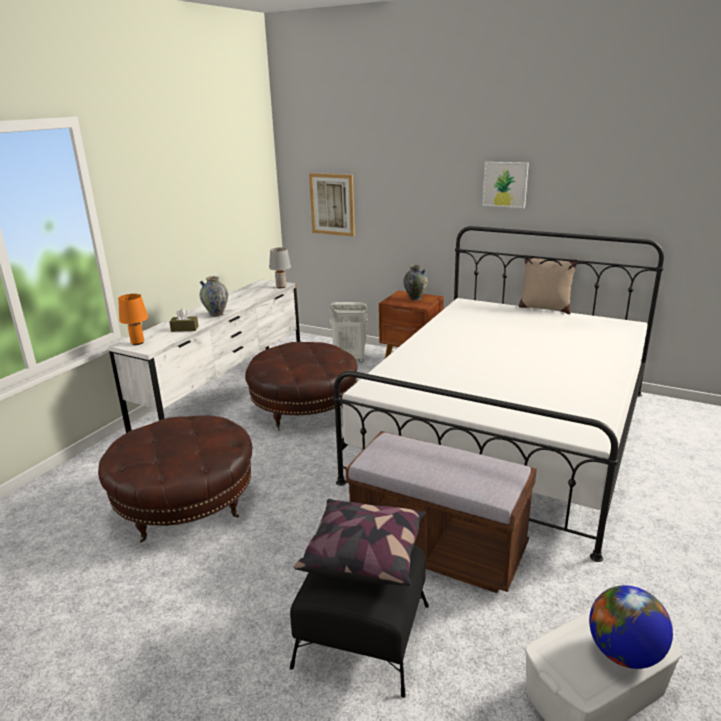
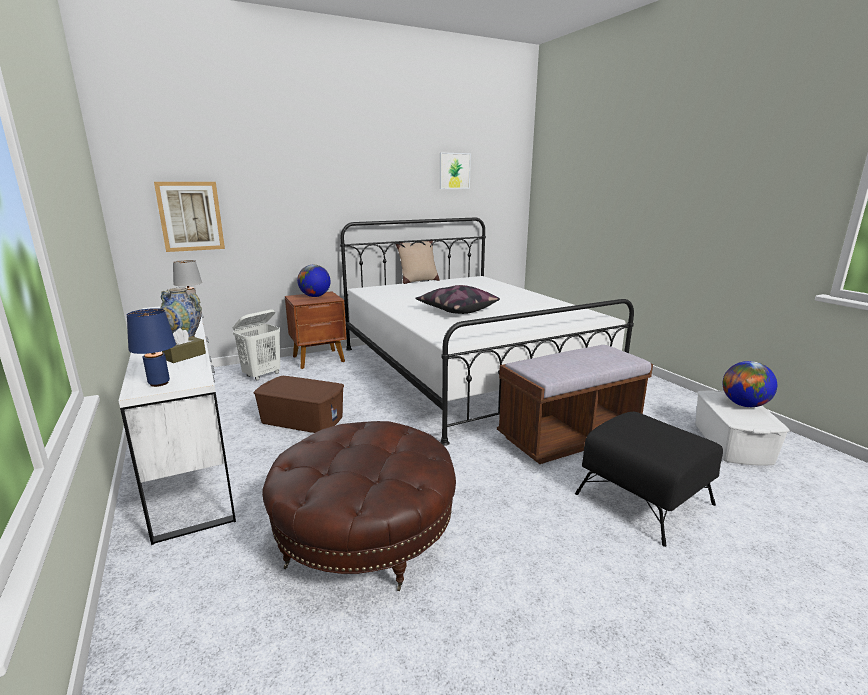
camera: 55 degrees left, 5 degrees down
orange table lamp [118,294,148,345] -> blue table lamp [127,308,176,387]
brown ottoman [245,342,357,430] -> brown storage box [254,376,344,433]
pillow [294,499,426,586] -> pillow moved to [415,285,500,314]
vase [403,265,428,301] -> globe [297,265,331,297]
picture [482,162,529,208] -> picture moved to [440,153,471,189]

